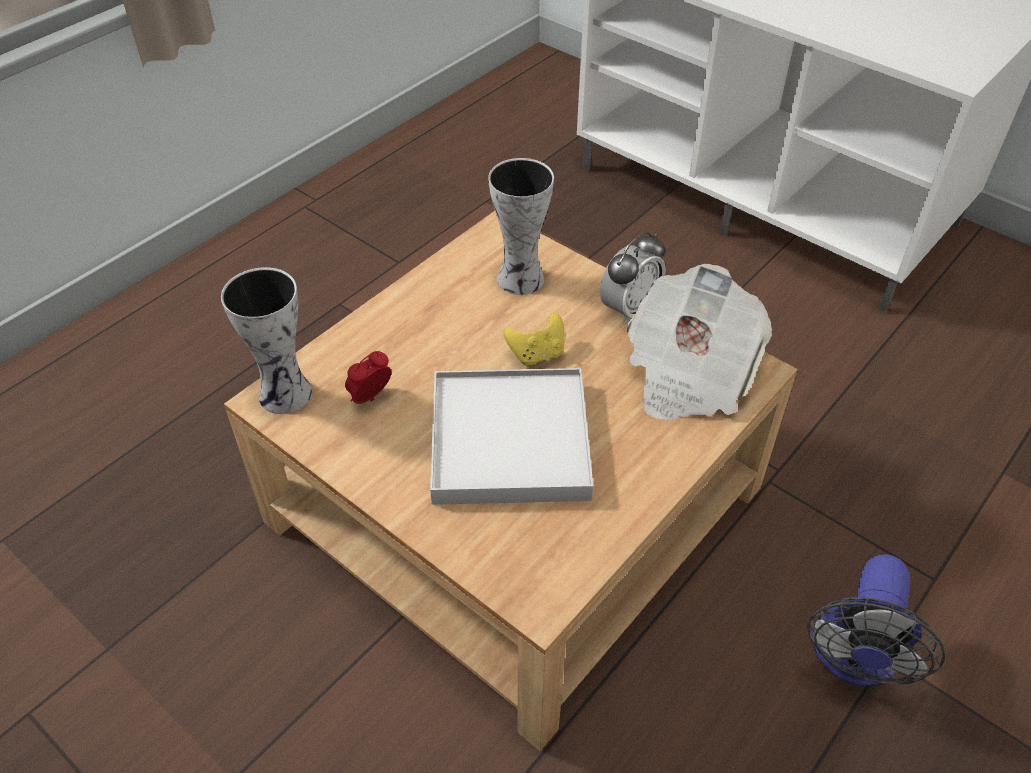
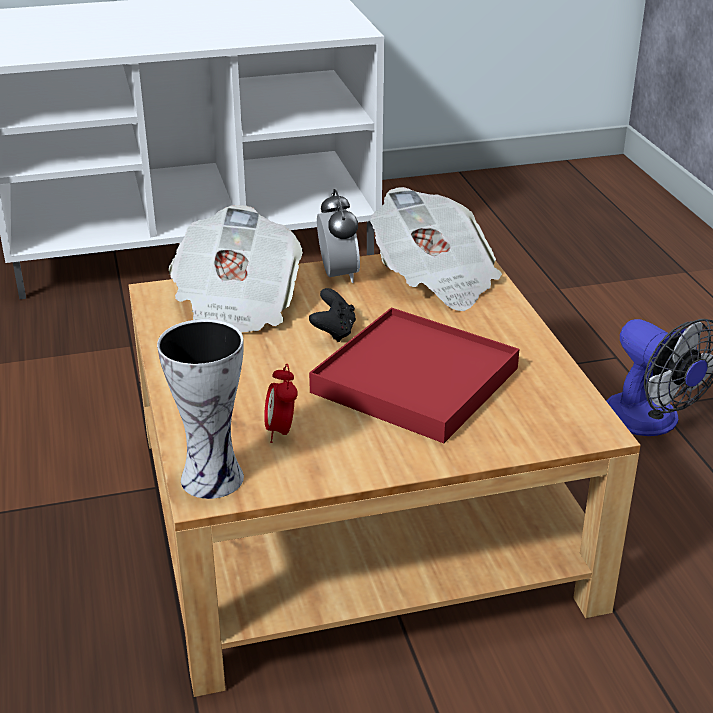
camera: 55 degrees left, 15 degrees down
white tray [430,368,593,505] -> red tray [309,308,519,443]
vase [488,158,554,295] -> newspaper [169,205,303,333]
yellow game controller [504,313,565,365] -> black game controller [309,288,356,342]

